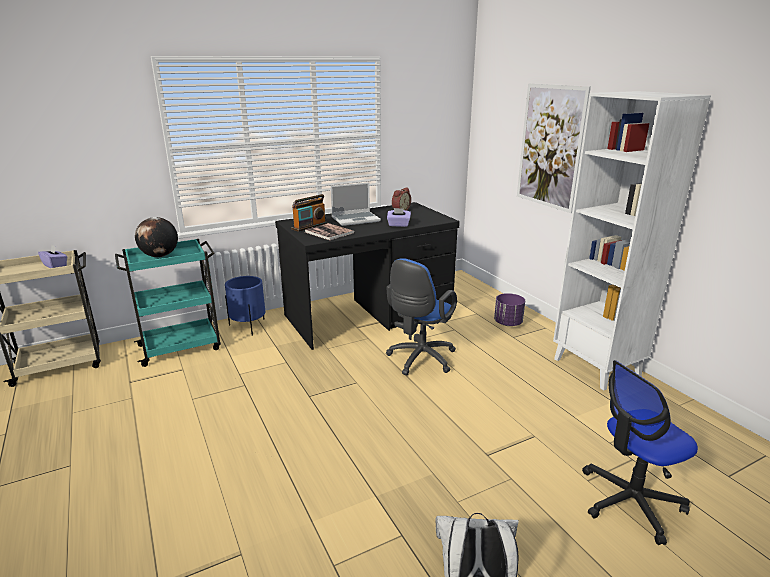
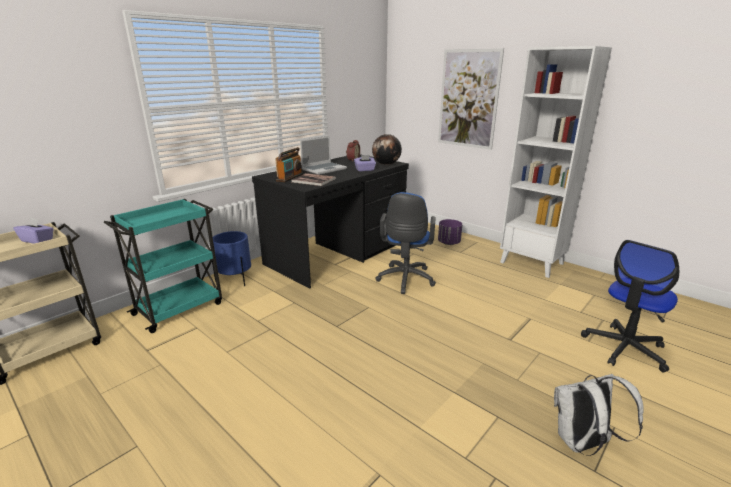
camera: 20 degrees left, 0 degrees up
globe [135,217,178,257] -> globe moved to [372,134,402,165]

